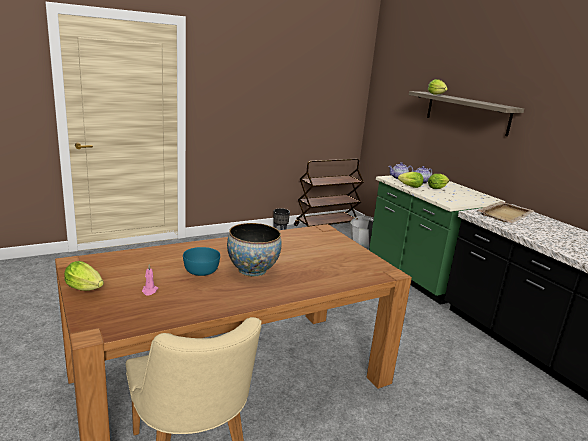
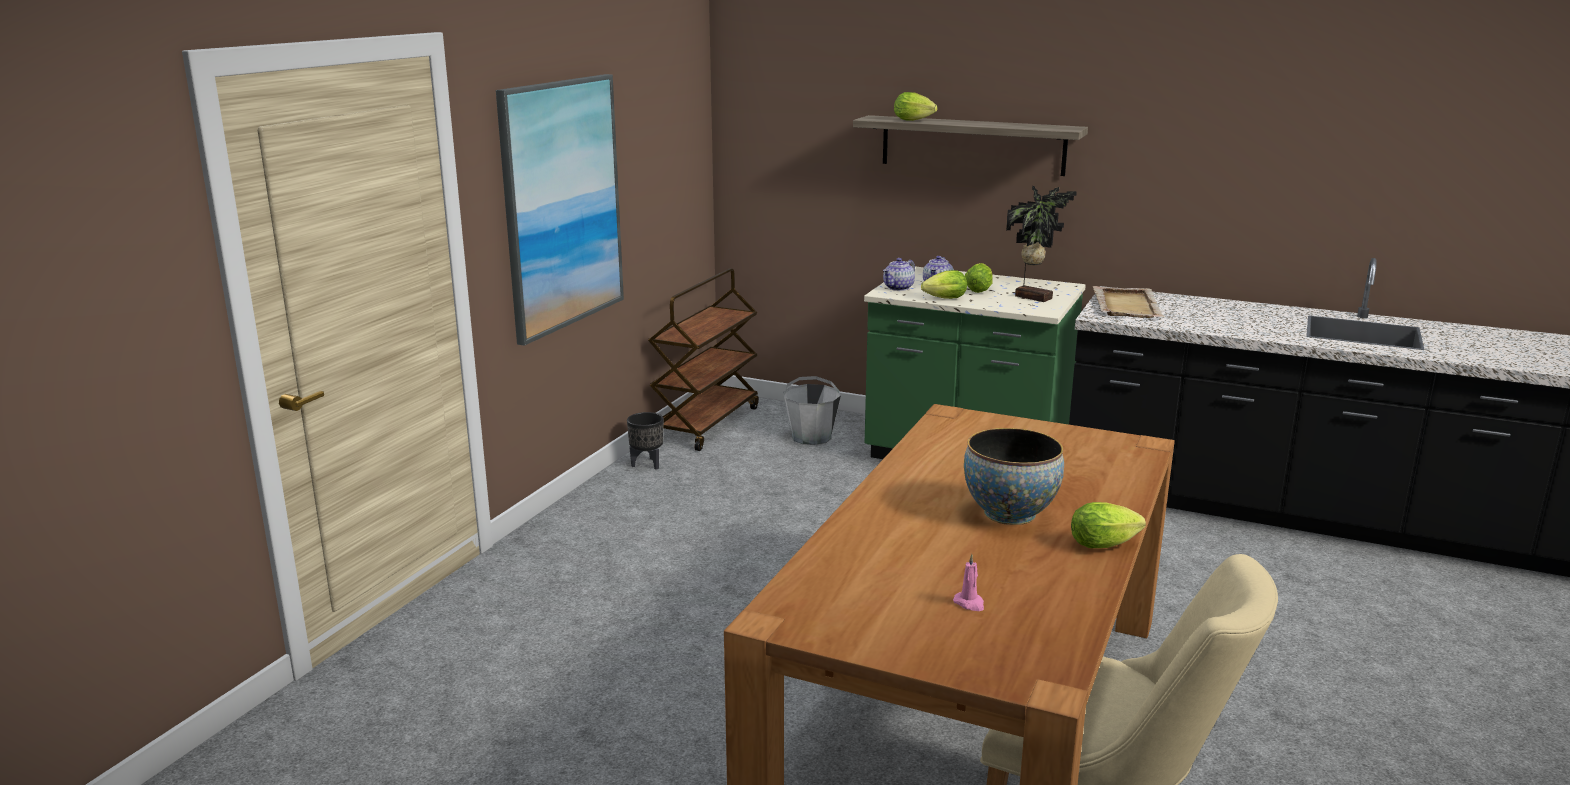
camera: 35 degrees left, 0 degrees up
lettuce [64,261,104,291] -> lettuce moved to [1071,502,1146,548]
turquoise bowl [183,247,220,276] -> none
none -> picture [496,74,624,346]
none -> potted plant [1006,185,1077,302]

